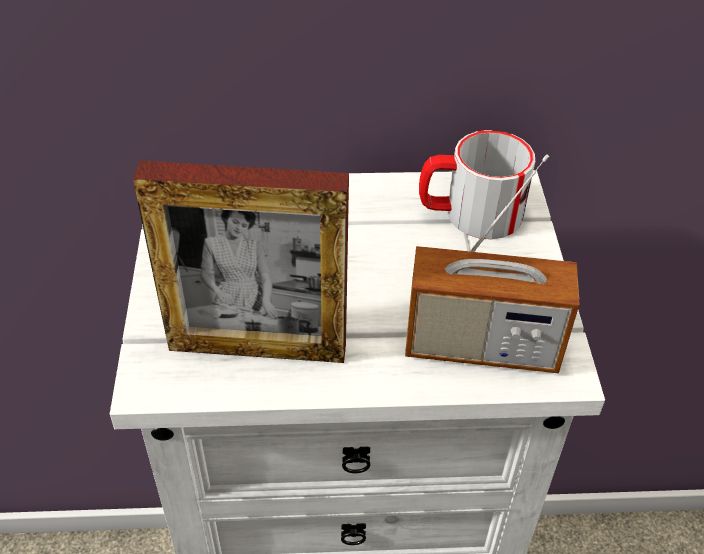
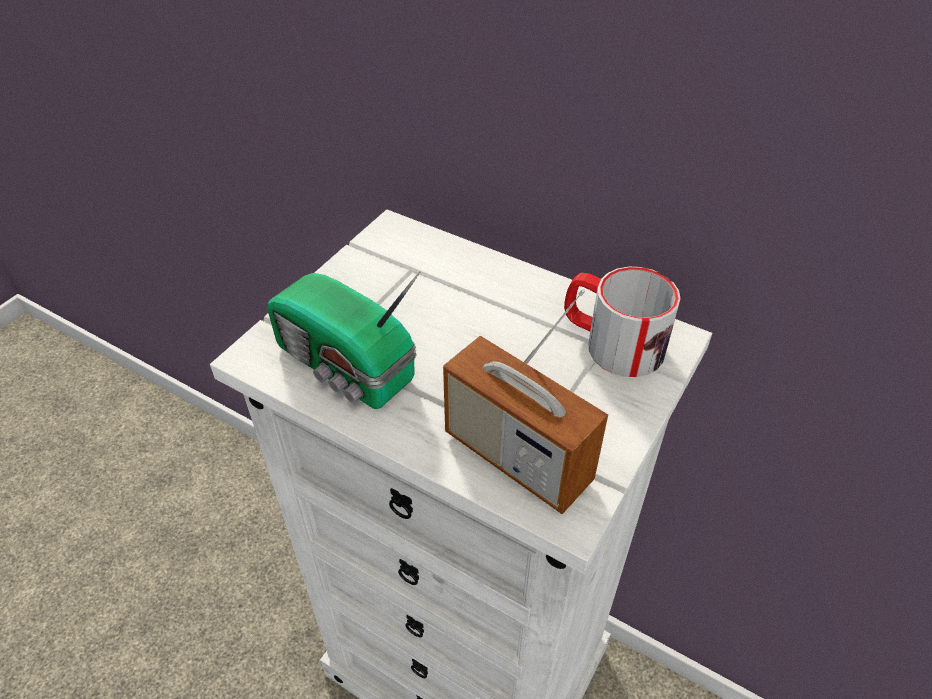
camera: 35 degrees right, 0 degrees up
picture frame [133,160,349,363] -> radio [267,271,420,409]

